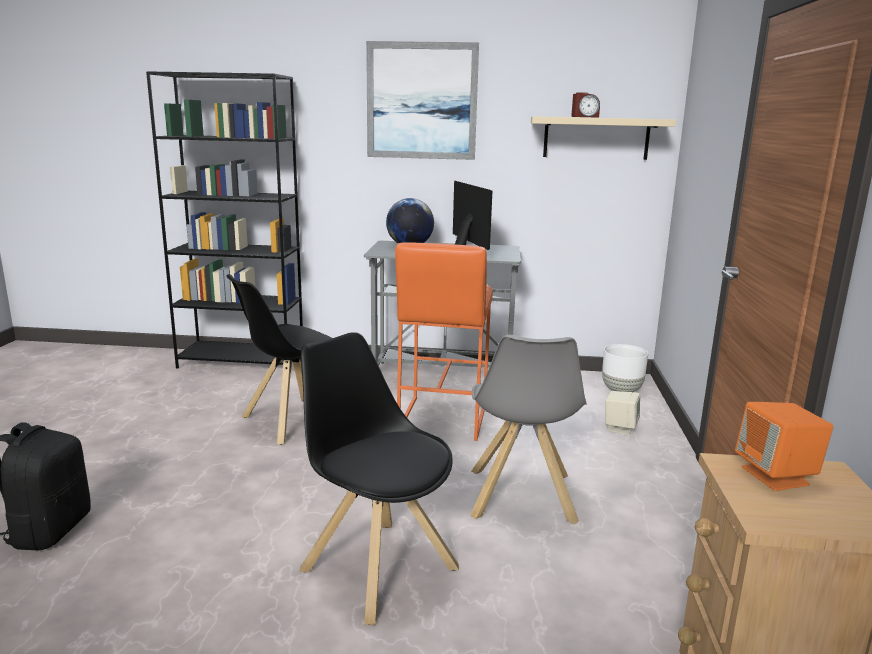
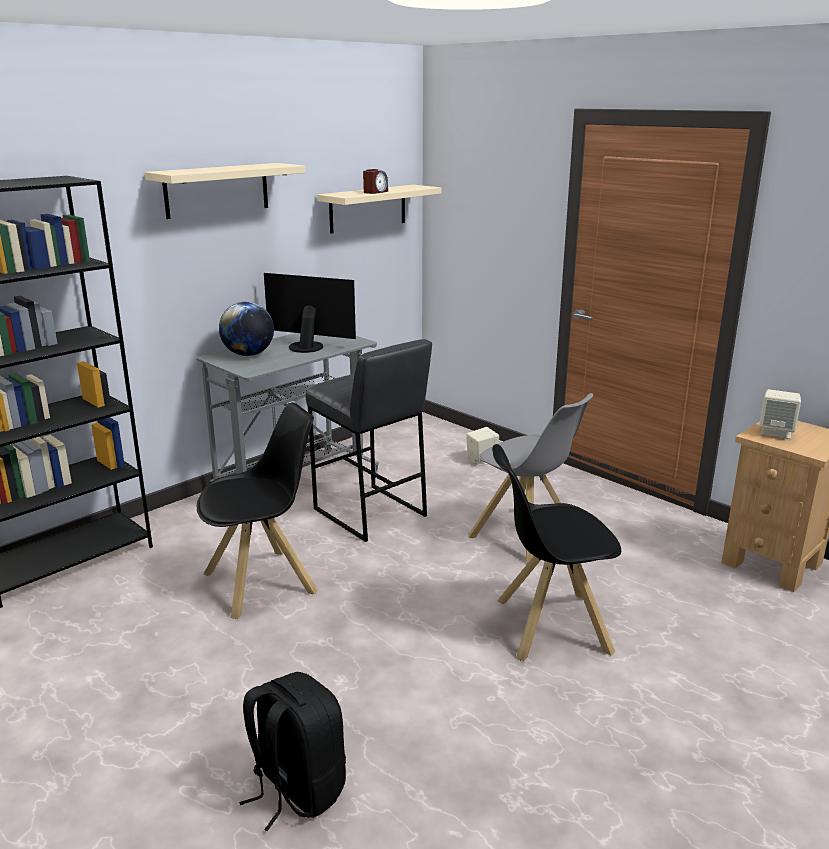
camera: 50 degrees left, 5 degrees up
black chair [226,274,332,445] -> black chair turned 120 degrees counterclockwise [197,402,317,619]
picture [366,41,479,160] -> beige shelf [145,163,306,219]
orange stool [395,242,493,441] -> grey stool [306,339,432,542]
white planter [602,344,648,392] -> none
orange speaker [735,402,833,491] -> beige speaker [759,389,801,439]

